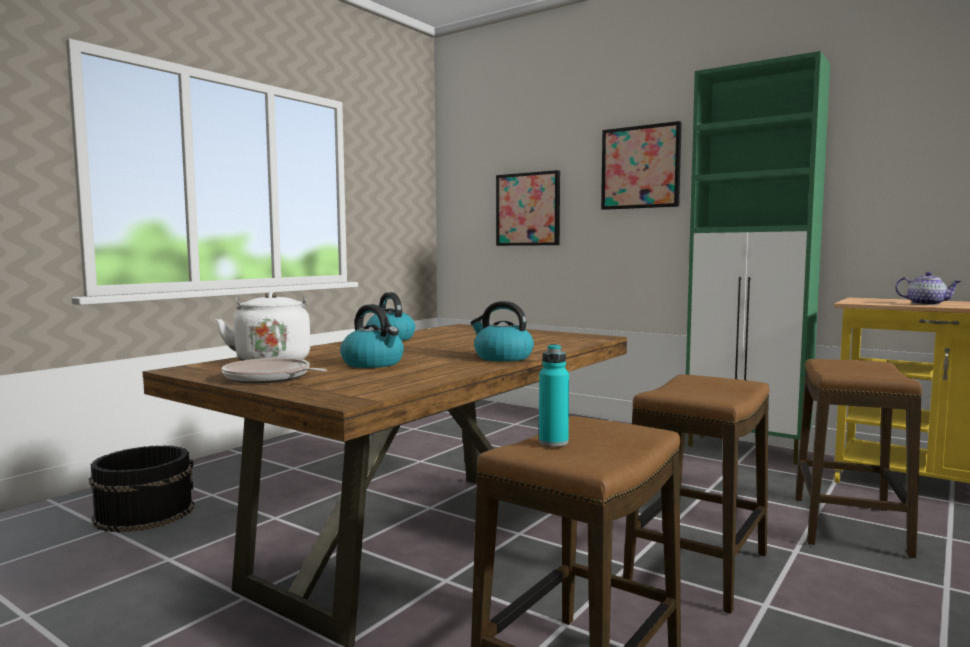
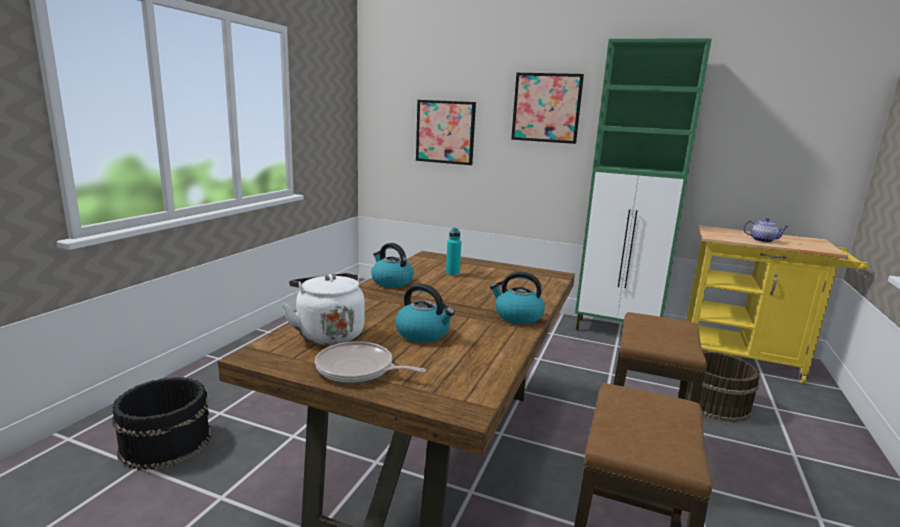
camera: 15 degrees left, 10 degrees up
turquoise bottle [539,344,569,446] -> turquoise bottle moved to [446,228,461,276]
stool [795,359,923,558] -> brown bucket [685,351,760,422]

